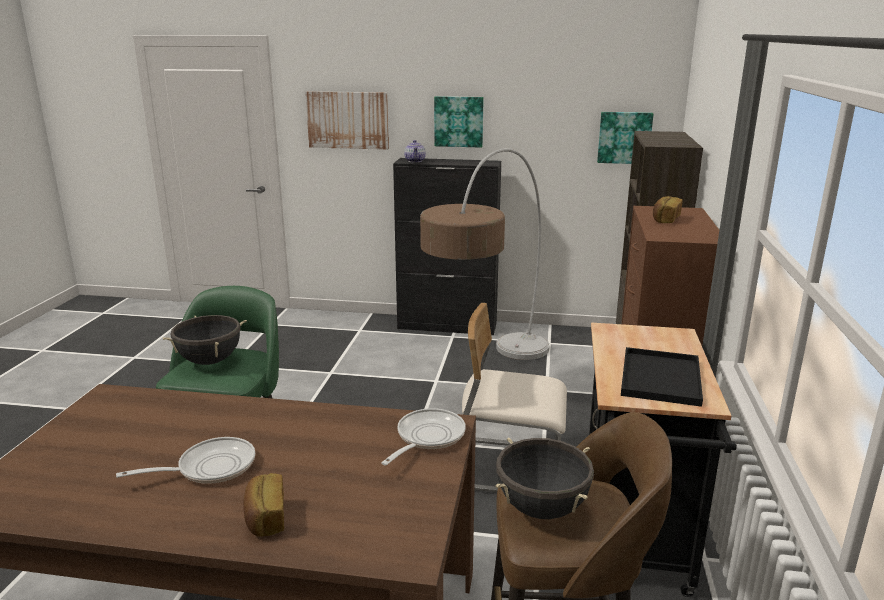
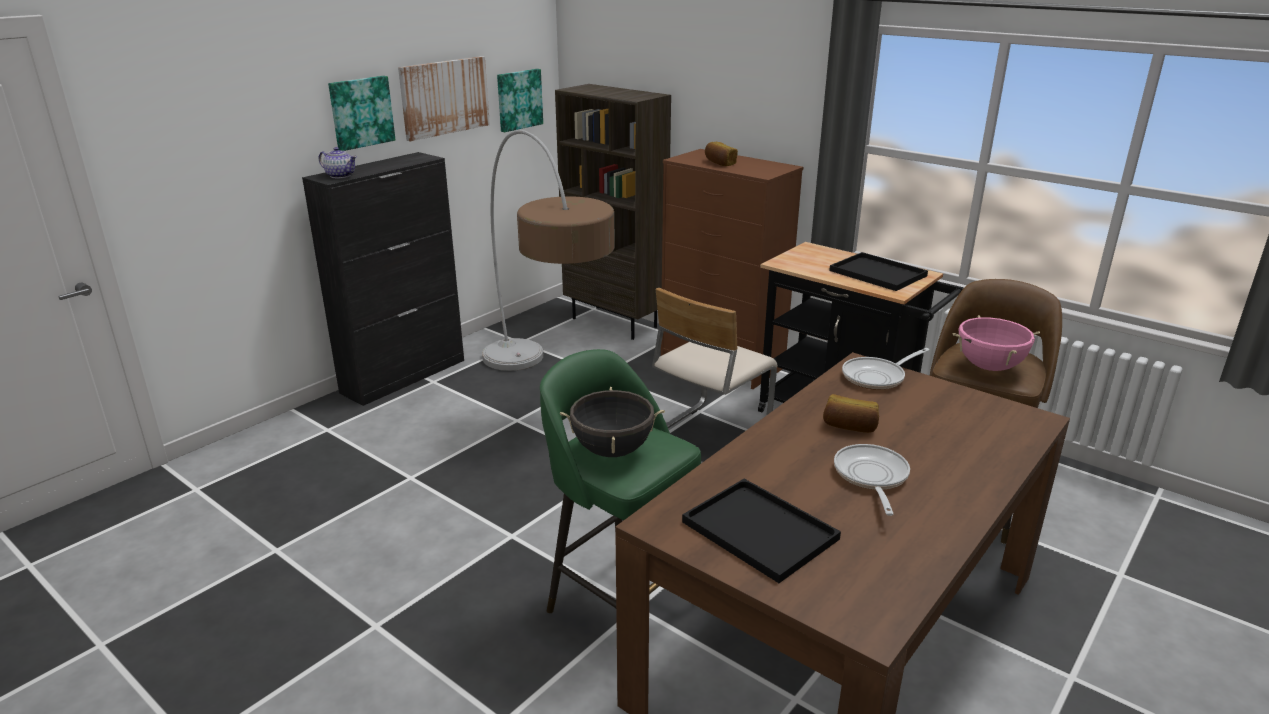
camera: 60 degrees left, 5 degrees up
bread [243,473,284,537] -> bread moved to [823,394,879,433]
picture [305,91,389,150] -> picture moved to [398,56,490,141]
frying pan [381,408,466,466] -> frying pan turned 90 degrees counterclockwise [842,348,930,390]
black cooking pot [496,438,594,519] -> pink cooking pot [953,315,1040,371]
none -> black tray [682,479,841,583]

